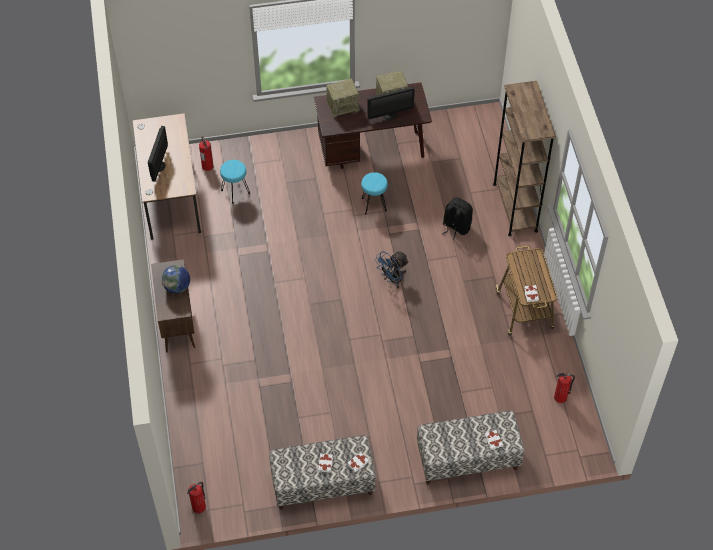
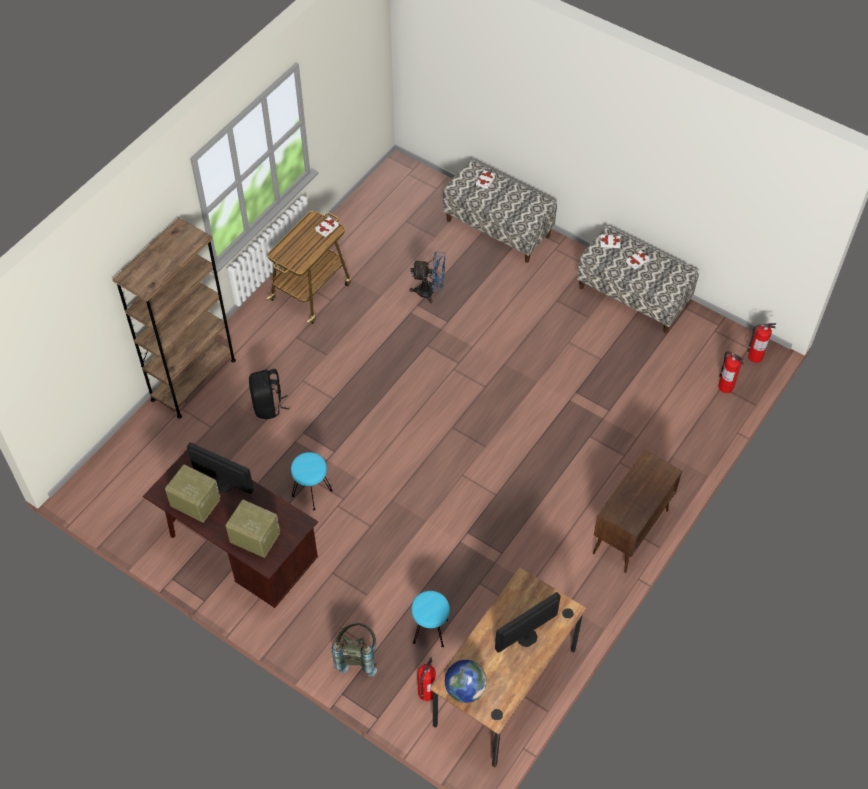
camera: 135 degrees left, 0 degrees up
globe [161,265,190,294] -> globe moved to [445,660,487,703]
blue fan [374,251,409,289] -> blue fan moved to [410,252,446,303]
fire extinguisher [554,373,575,403] -> fire extinguisher moved to [718,351,744,393]
none -> grey backpack [332,623,377,676]

